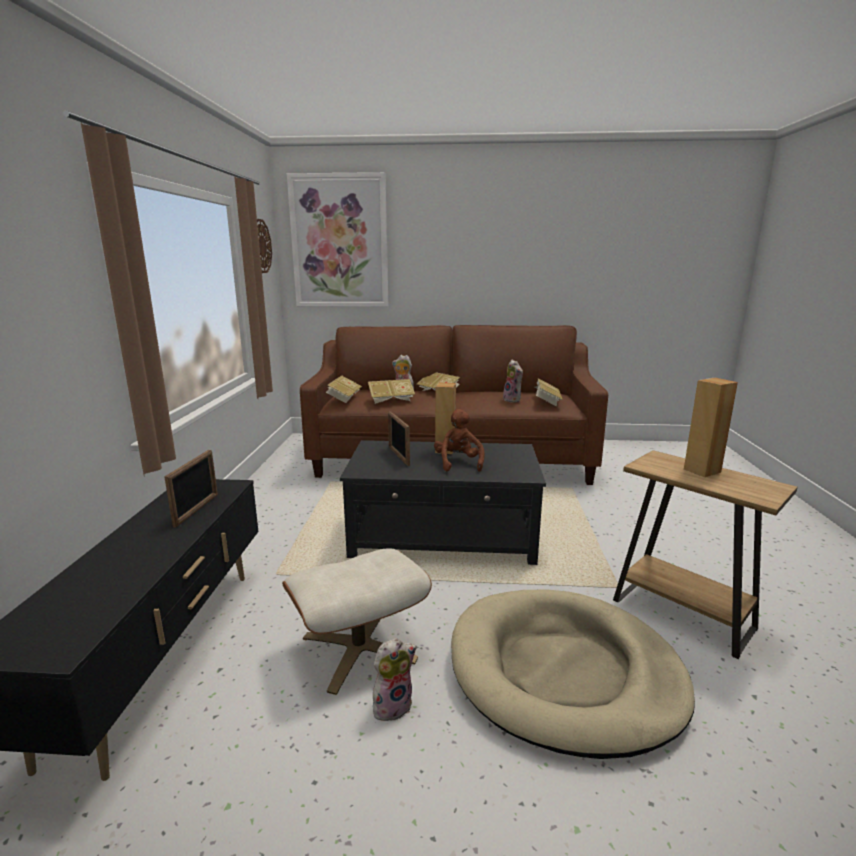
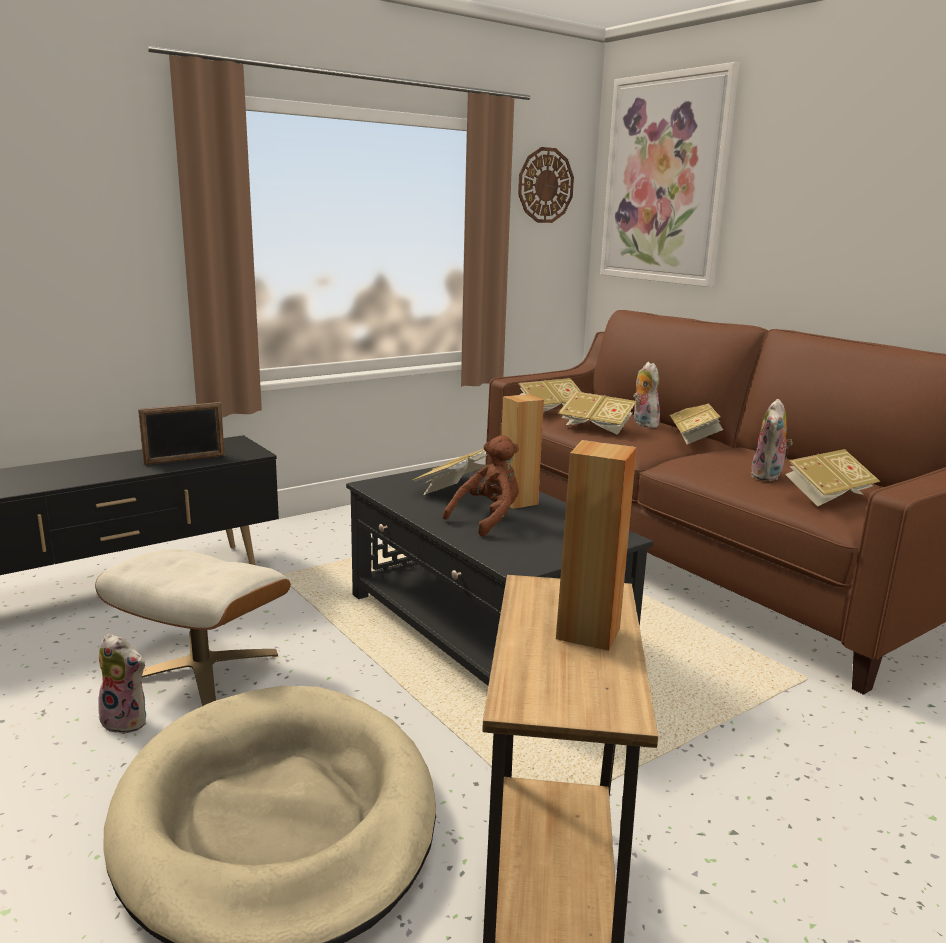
camera: 50 degrees right, 0 degrees up
picture frame [388,411,410,466] -> book [411,449,488,495]

